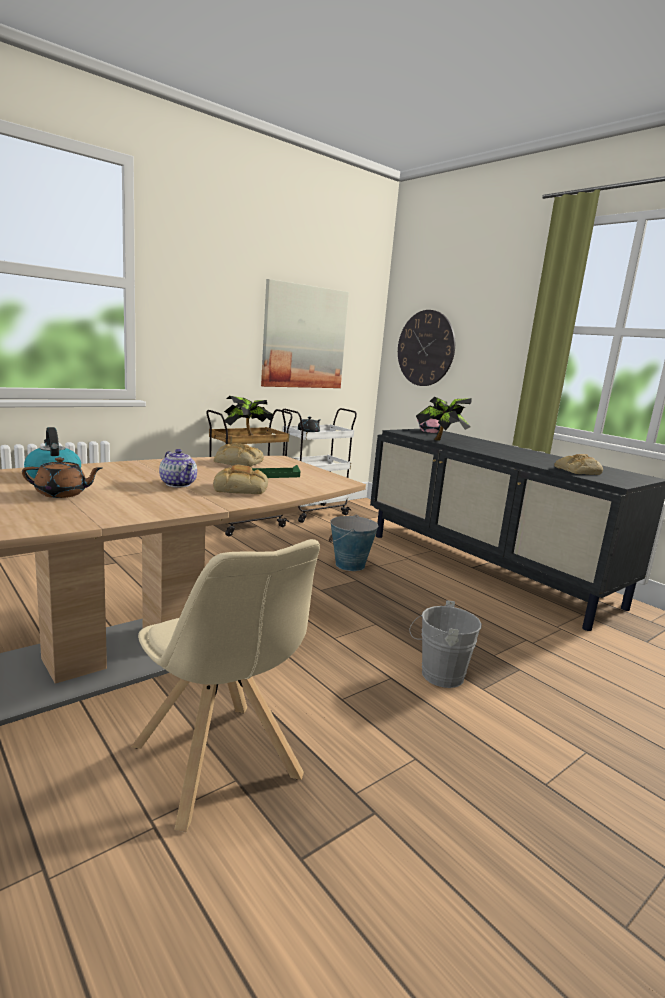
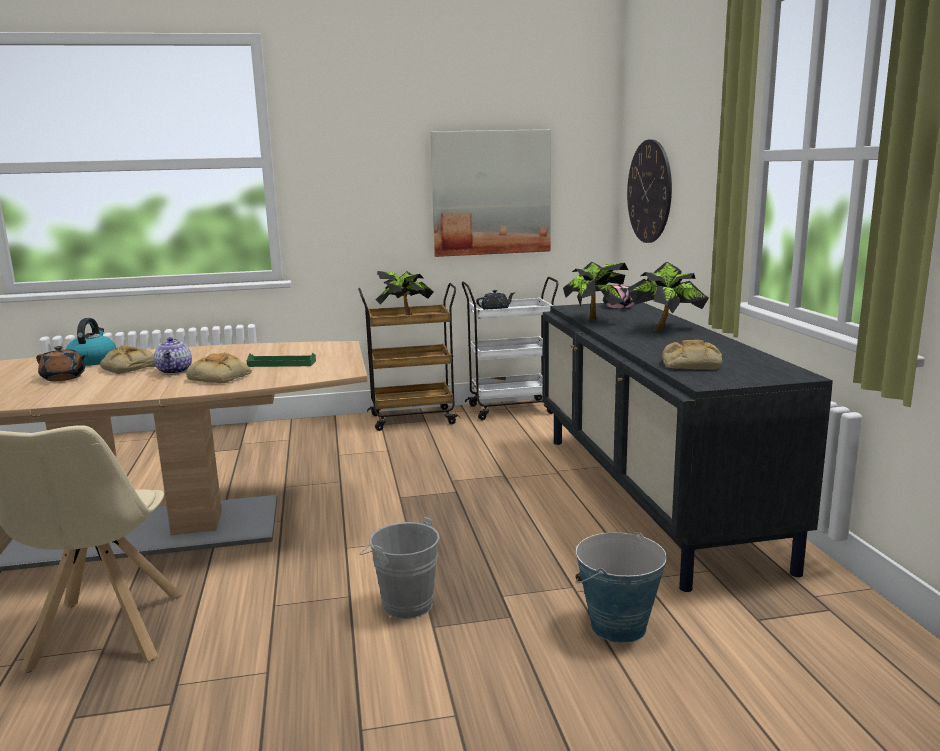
camera: 30 degrees right, 0 degrees up
bread [214,443,264,467] -> bread moved to [100,345,156,374]
bucket [329,514,378,571] -> bucket moved to [576,532,667,643]
none -> potted plant [627,261,709,331]

